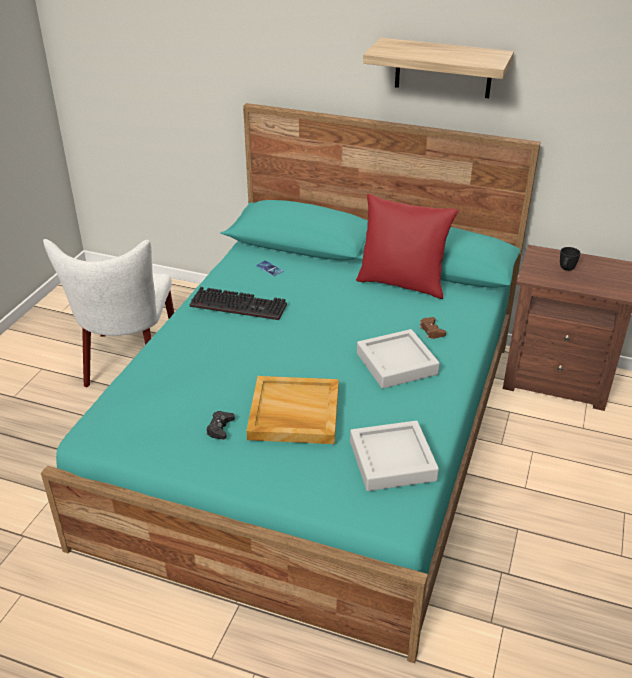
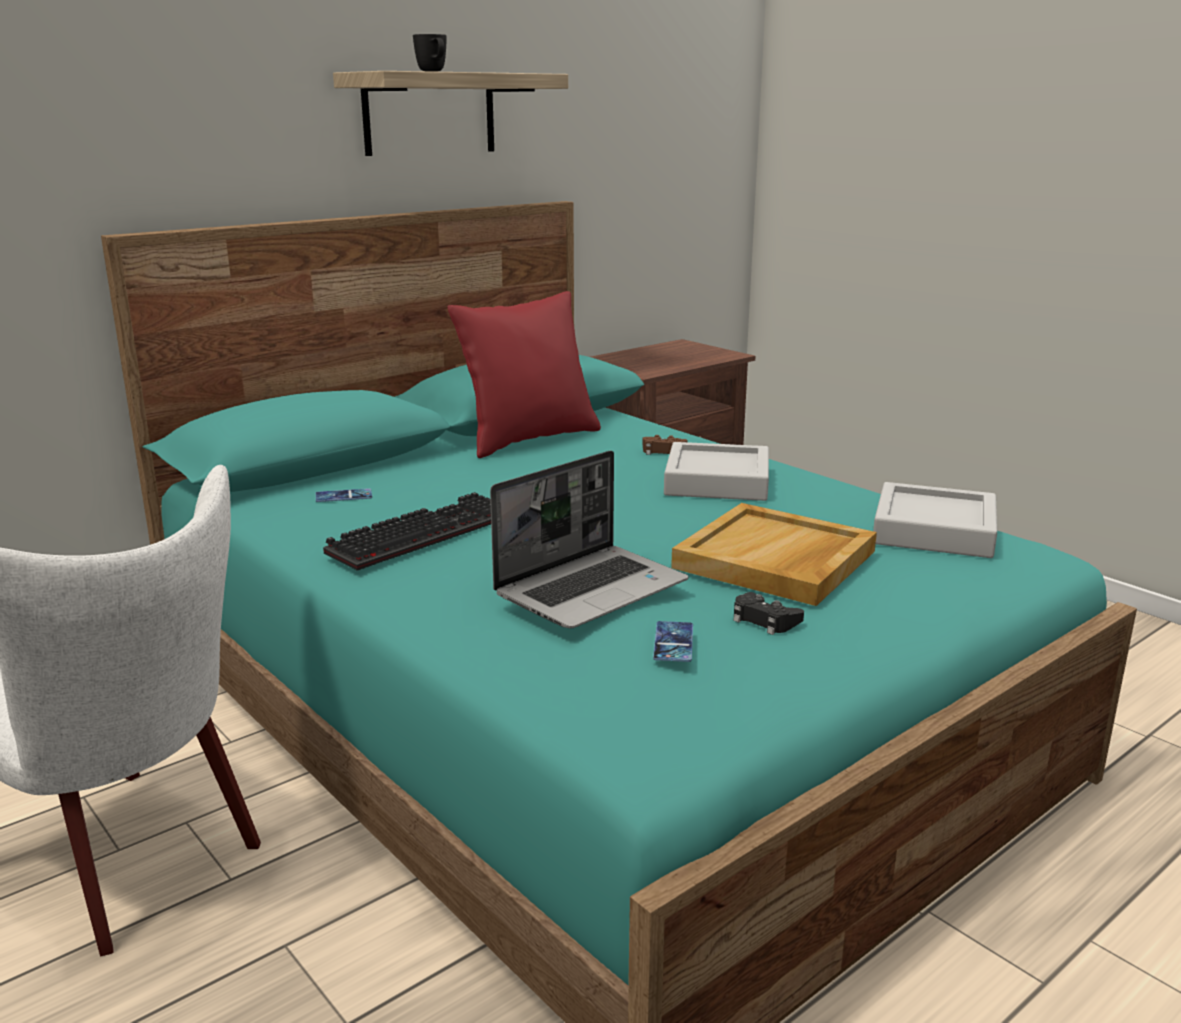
camera: 60 degrees left, 15 degrees down
black mug [560,247,581,271] -> black mug moved to [413,34,446,72]
none -> laptop [490,450,688,628]
none -> phone [653,621,693,662]

